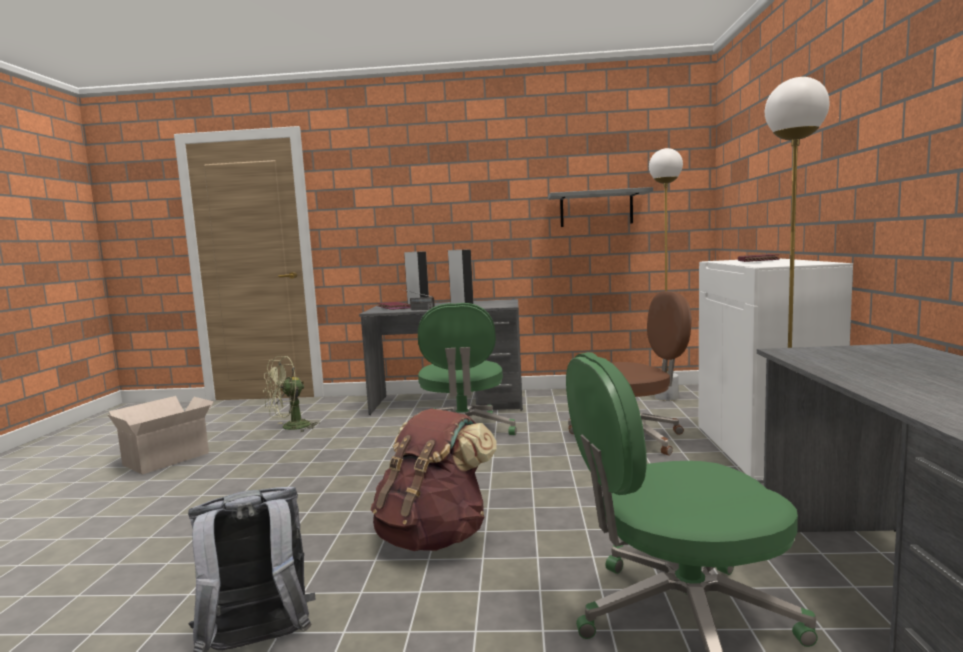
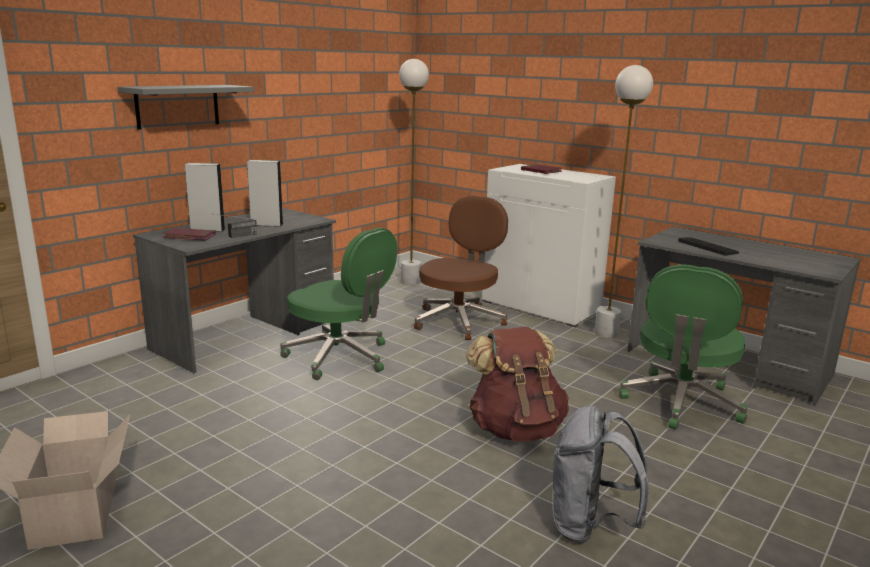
camera: 55 degrees left, 10 degrees up
green fan [263,356,320,432] -> none
grey shelf [548,187,653,227] -> grey shelf moved to [118,85,254,130]
none -> keyboard [678,237,739,256]

